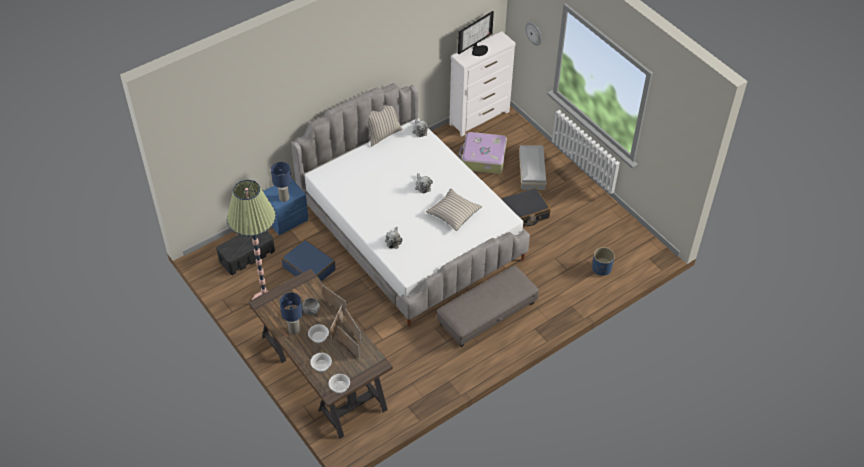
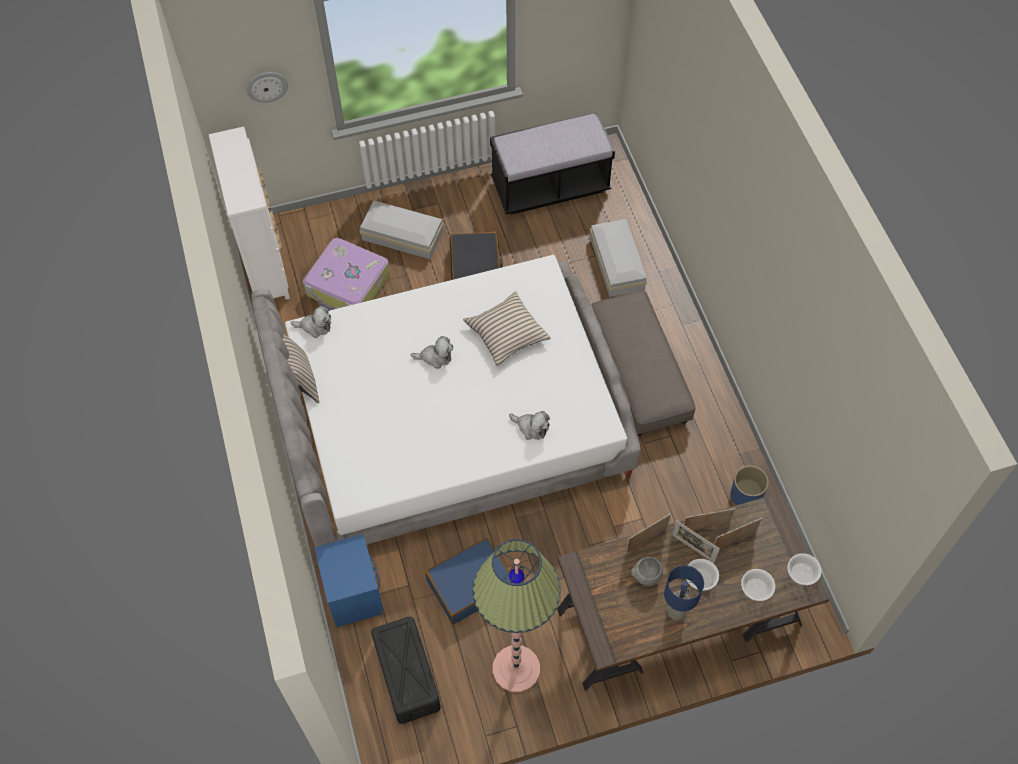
camera: 70 degrees left, 10 degrees up
blue table lamp [271,162,291,202] -> none
monitor [458,11,494,56] -> none
blue planter [592,247,615,276] -> blue planter moved to [731,466,769,505]
none -> black bench [490,112,615,214]
none -> white storage box [590,219,647,297]

